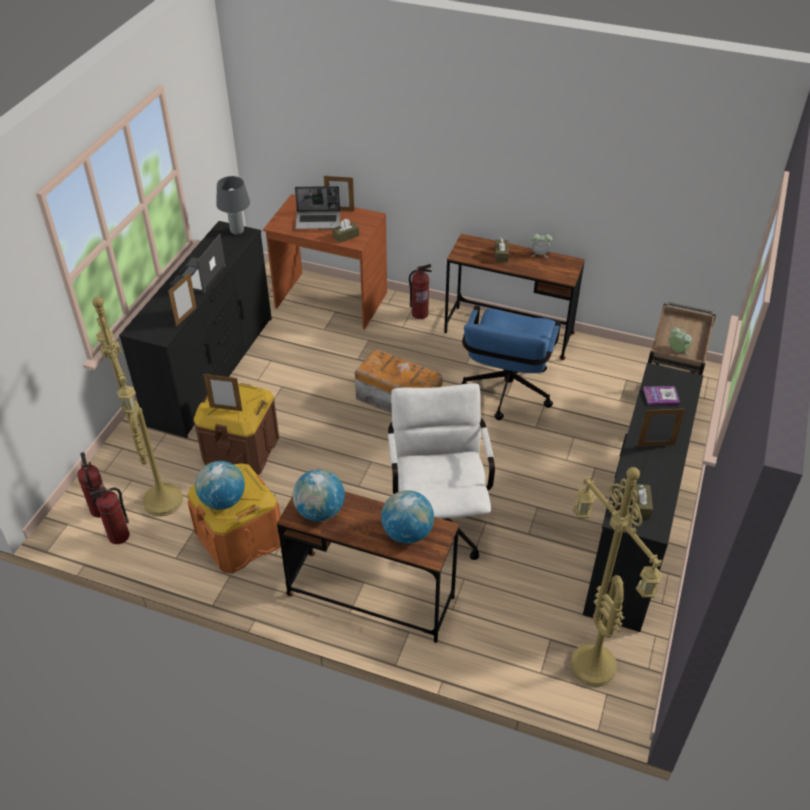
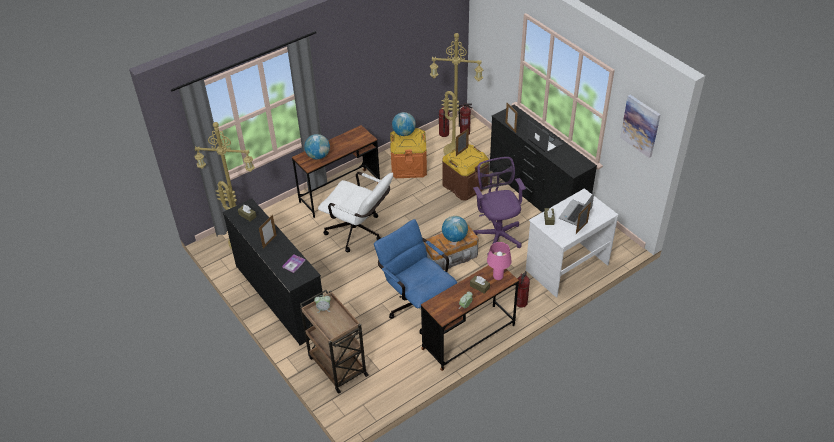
camera: 125 degrees right, 0 degrees up
grey table lamp [216,176,250,235] -> none
brown desk [263,194,387,330] -> white desk [526,188,618,298]
globe [293,469,345,521] -> globe moved to [442,216,468,242]
none -> purple office chair [473,157,526,255]
none -> pink table lamp [487,242,512,280]
none -> picture [620,95,661,158]

